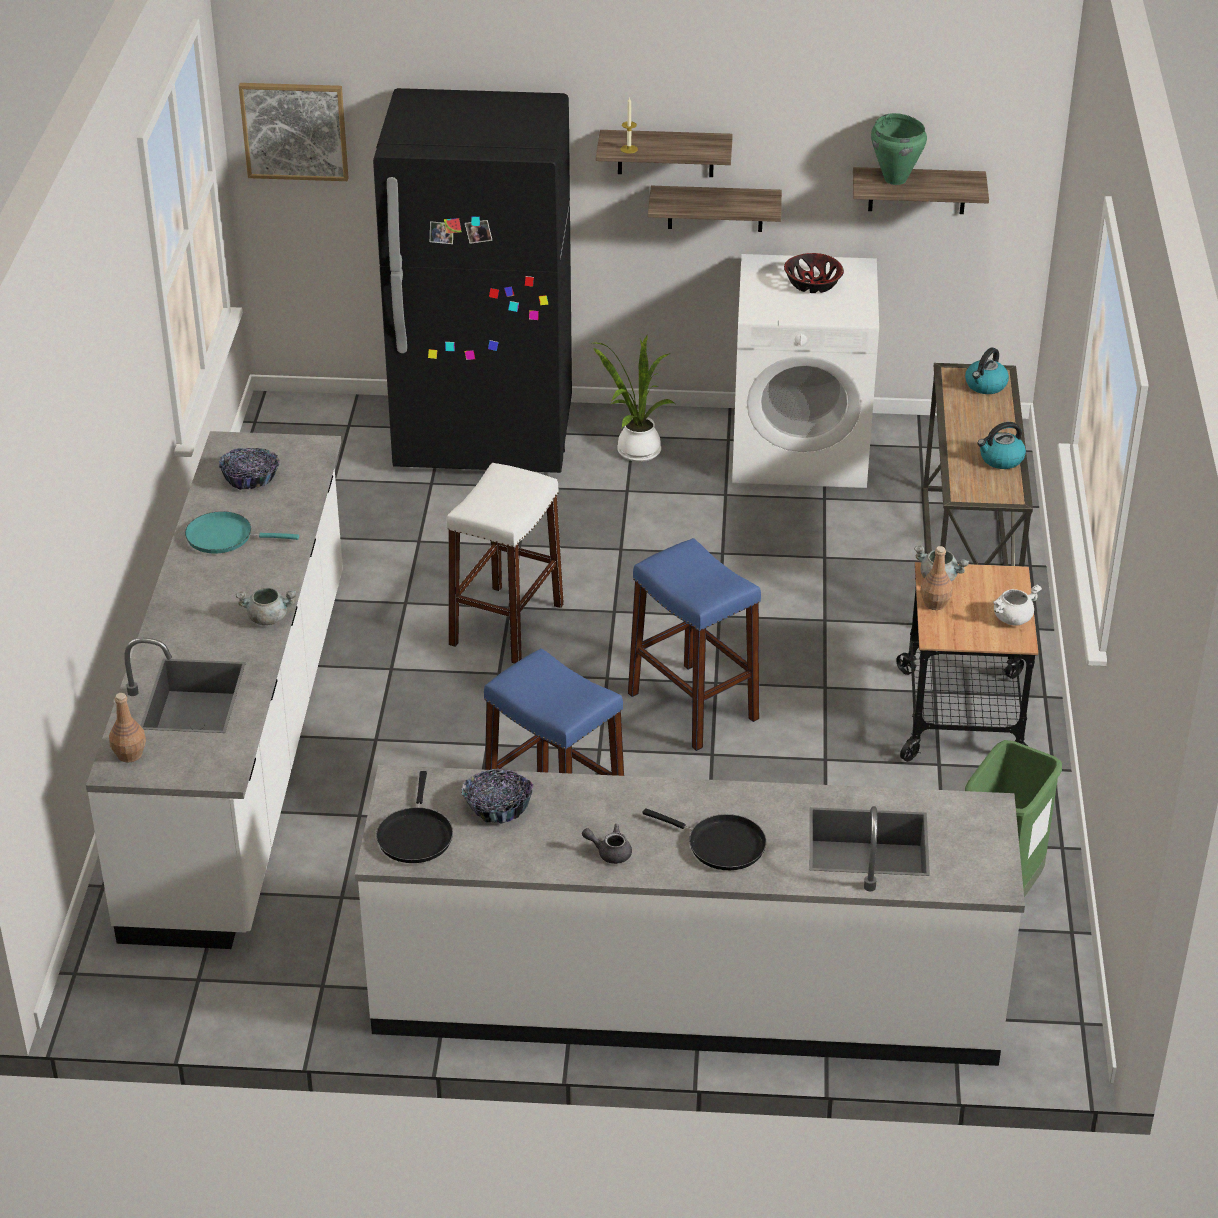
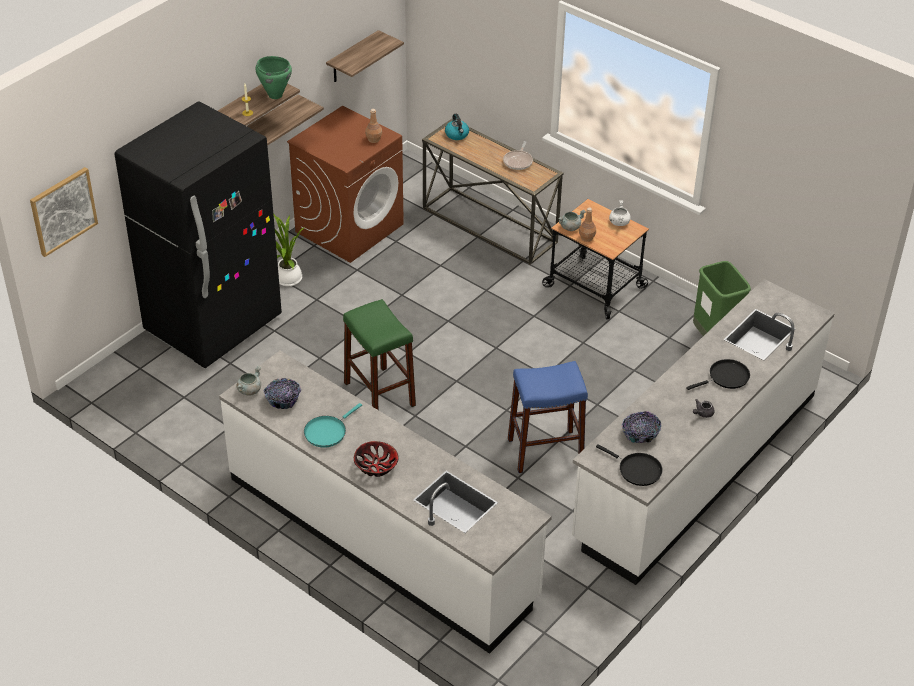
camera: 55 degrees left, 5 degrees up
brown bottle [109,693,146,763] -> brown bottle moved to [365,109,382,143]
grey cooking pot [236,588,297,625] -> grey cooking pot moved to [236,366,261,395]
white stool [446,463,564,664] -> green stool [343,299,416,410]
blue stool [628,538,761,751] -> none
white washing machine [732,254,879,488] -> brown washing machine [287,106,404,263]
bowl [784,253,844,293] -> bowl moved to [354,441,399,477]
green cooking pot [871,113,927,185] -> green cooking pot moved to [256,56,292,99]
kettle [978,422,1026,469] -> frying pan [503,141,533,170]

